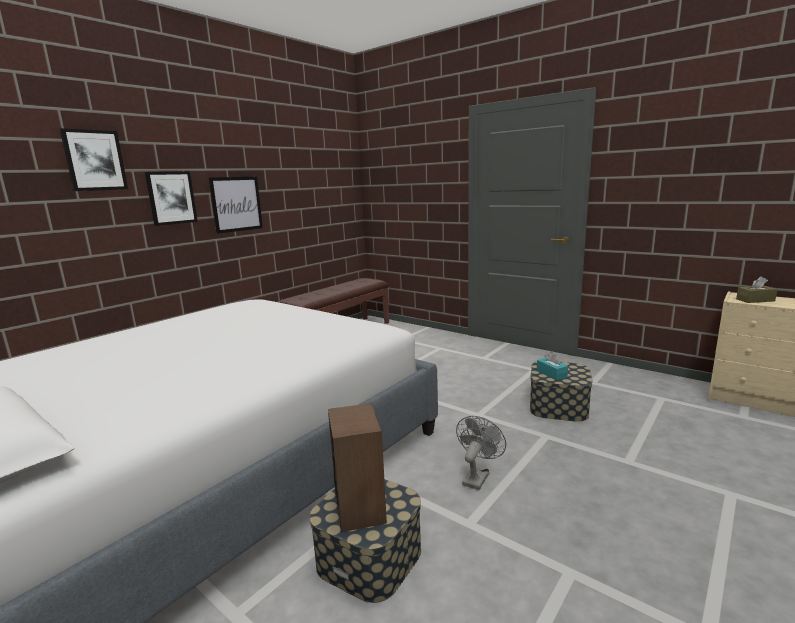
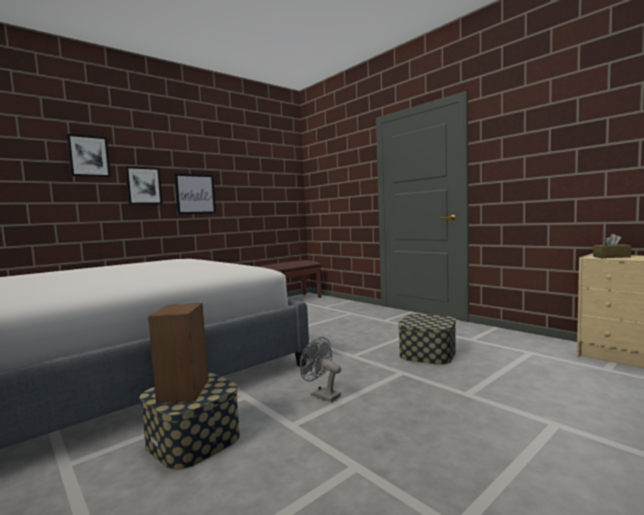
camera: 10 degrees right, 10 degrees down
grey fan [456,416,506,490] -> grey fan turned 90 degrees counterclockwise [300,337,341,402]
turquoise tissue box [537,352,568,380] -> none

